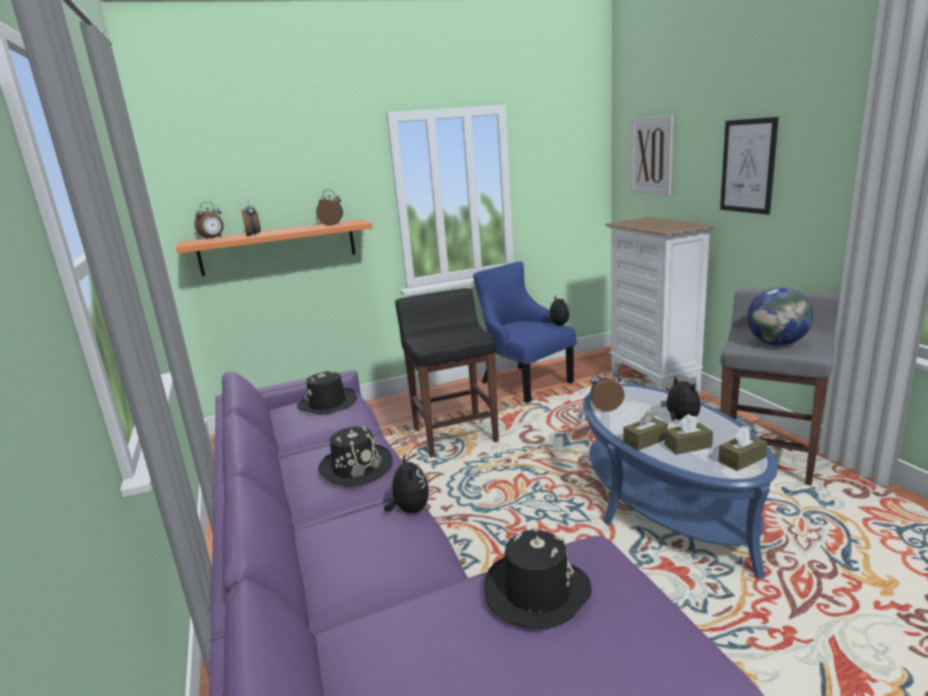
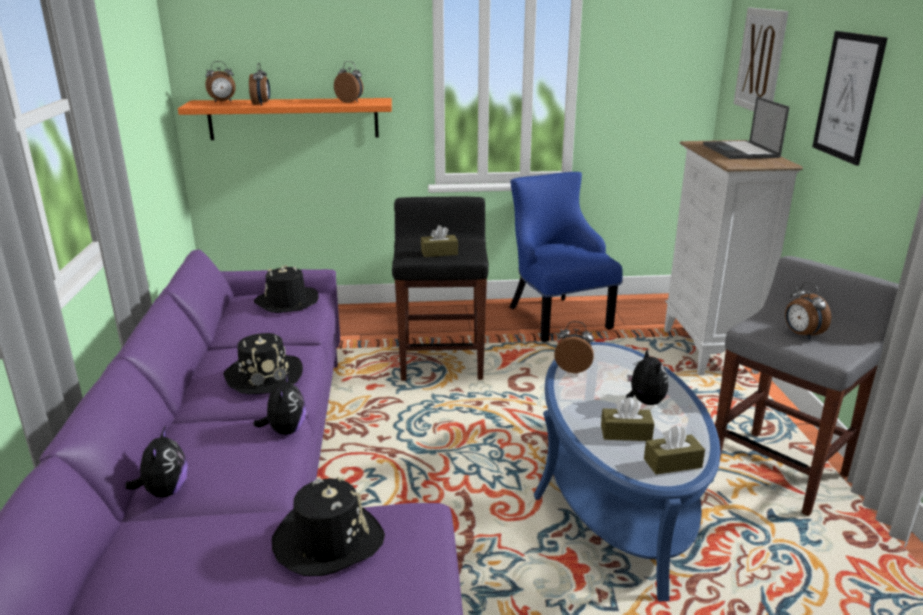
camera: 15 degrees right, 5 degrees up
plush toy [547,295,569,325] -> plush toy moved to [125,427,188,498]
brown tissue box [623,411,668,450] -> brown tissue box moved to [421,225,458,257]
globe [747,287,813,346] -> alarm clock [785,282,831,340]
none -> laptop [703,96,789,159]

